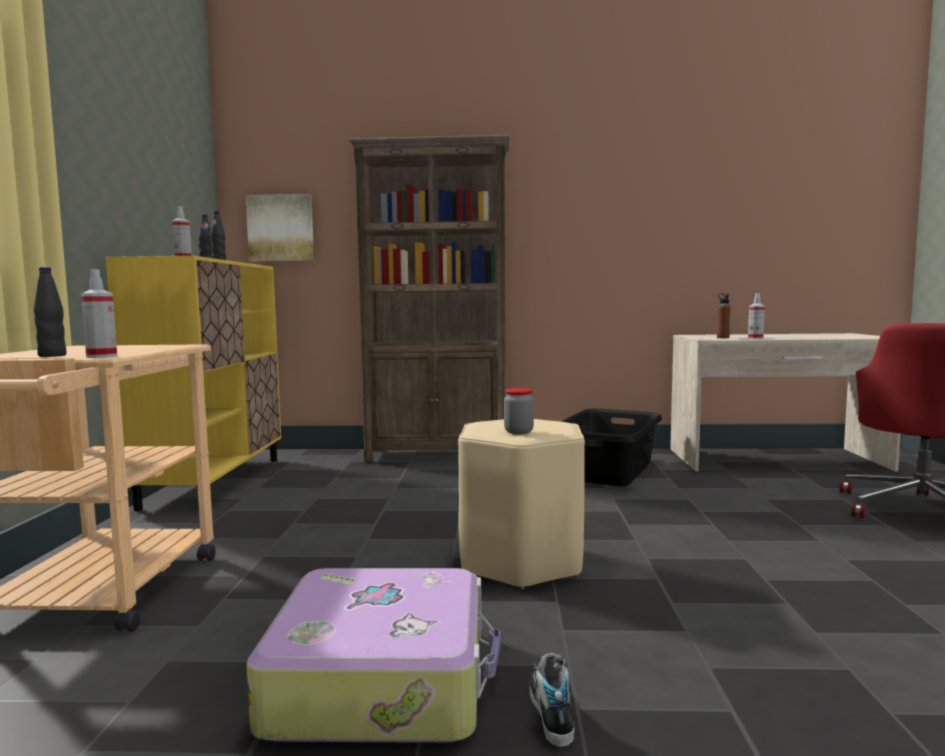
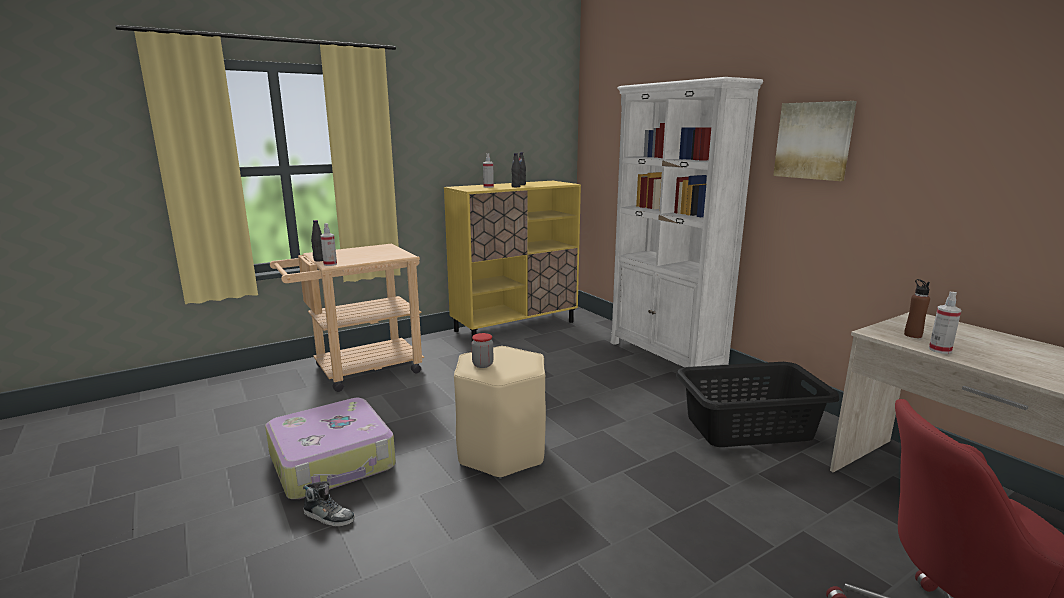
camera: 55 degrees right, 10 degrees up
picture [246,194,314,261] -> picture moved to [773,101,856,181]
brown bookcase [349,135,509,462] -> white bookcase [611,77,763,367]
shoe [529,653,575,747] -> shoe turned 60 degrees clockwise [303,481,355,527]

